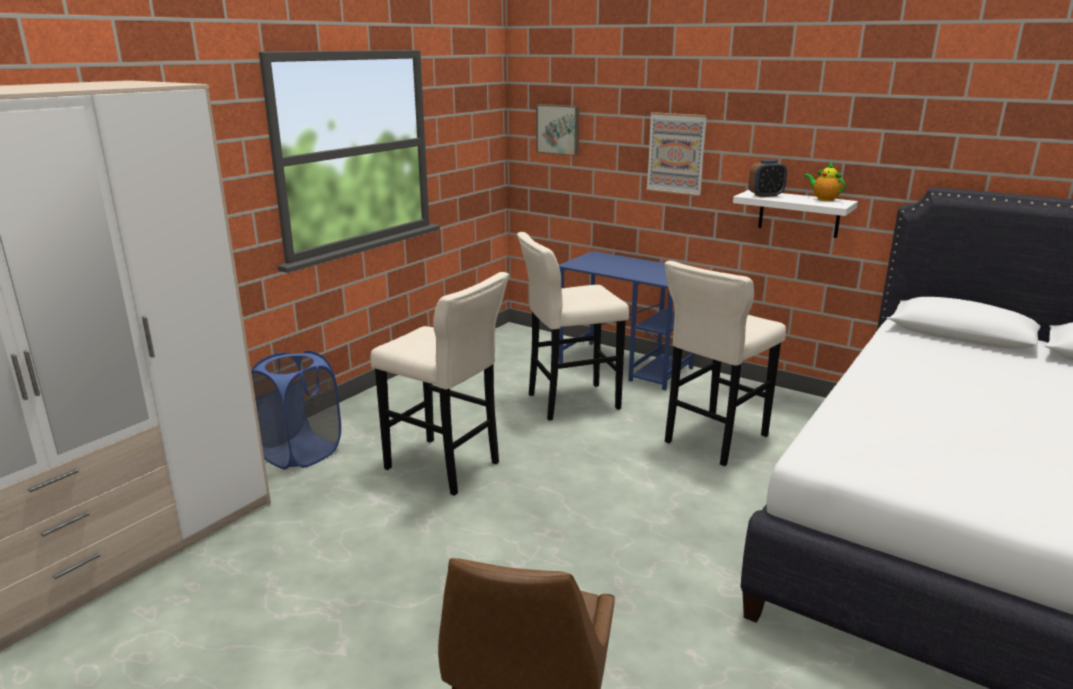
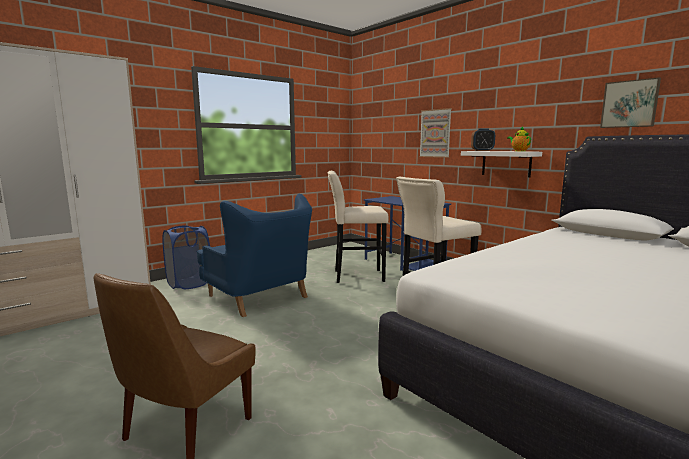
camera: 15 degrees right, 10 degrees down
beige stool [371,272,509,496] -> blue armchair [197,194,312,317]
picture [536,104,579,156] -> picture moved to [600,77,661,128]

